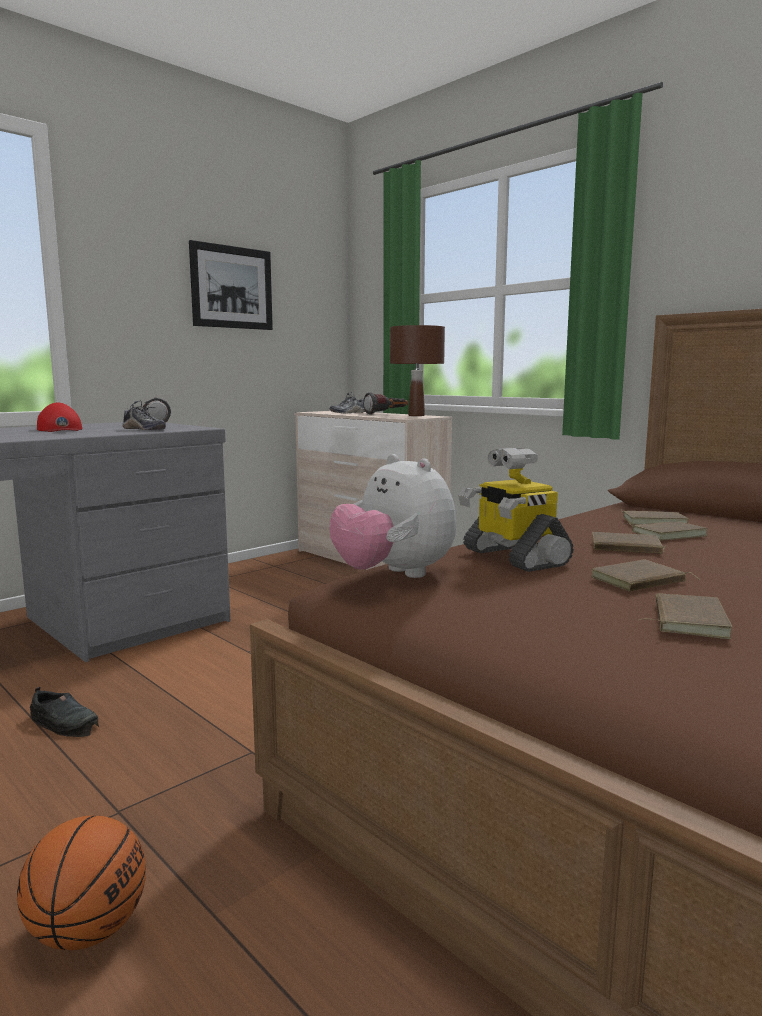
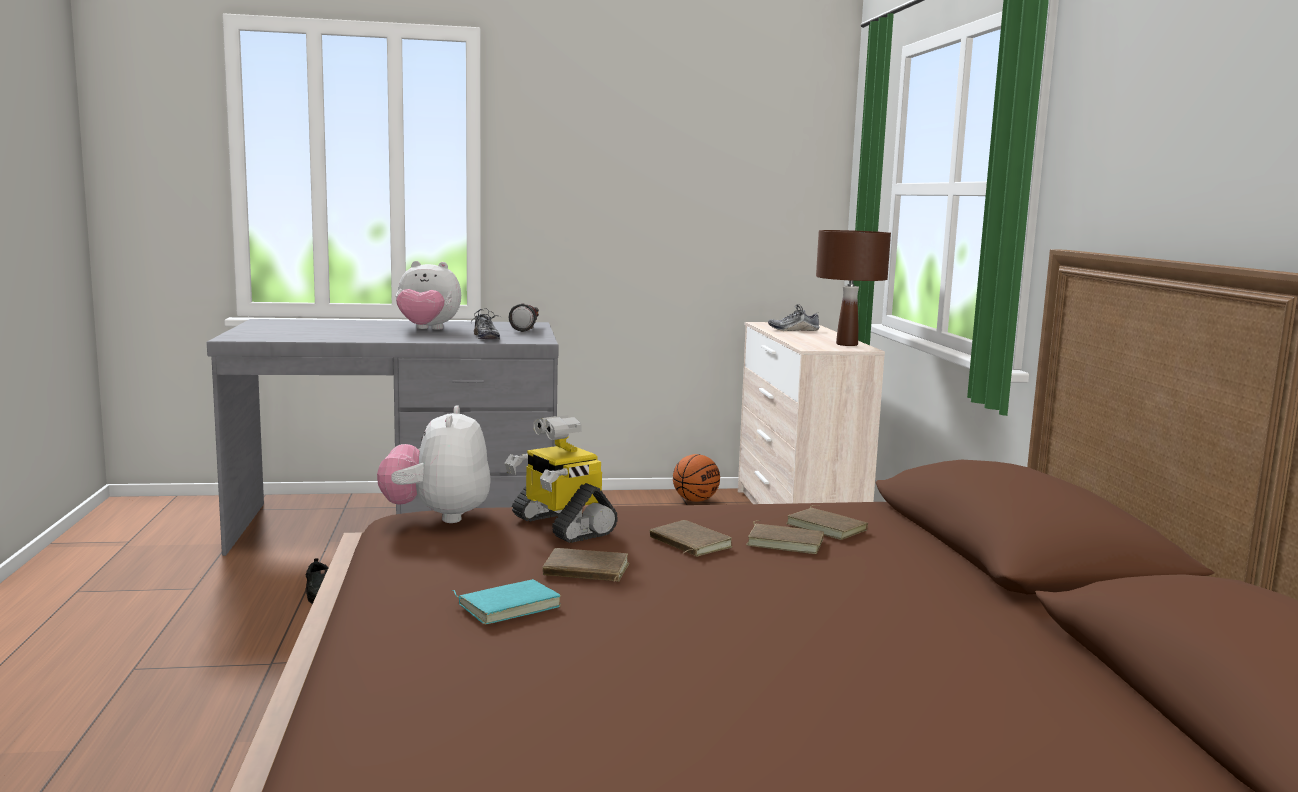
camera: 35 degrees right, 0 degrees up
basketball [17,816,146,950] -> basketball moved to [673,454,720,502]
red cap [37,403,82,432] -> plush toy [396,261,461,330]
picture [189,240,273,330] -> none
flashlight [363,392,408,415] -> none
toy robot [458,448,573,572] -> toy robot turned 45 degrees counterclockwise [505,415,618,543]
brown book [639,593,732,639] -> turquoise book [451,579,561,624]

